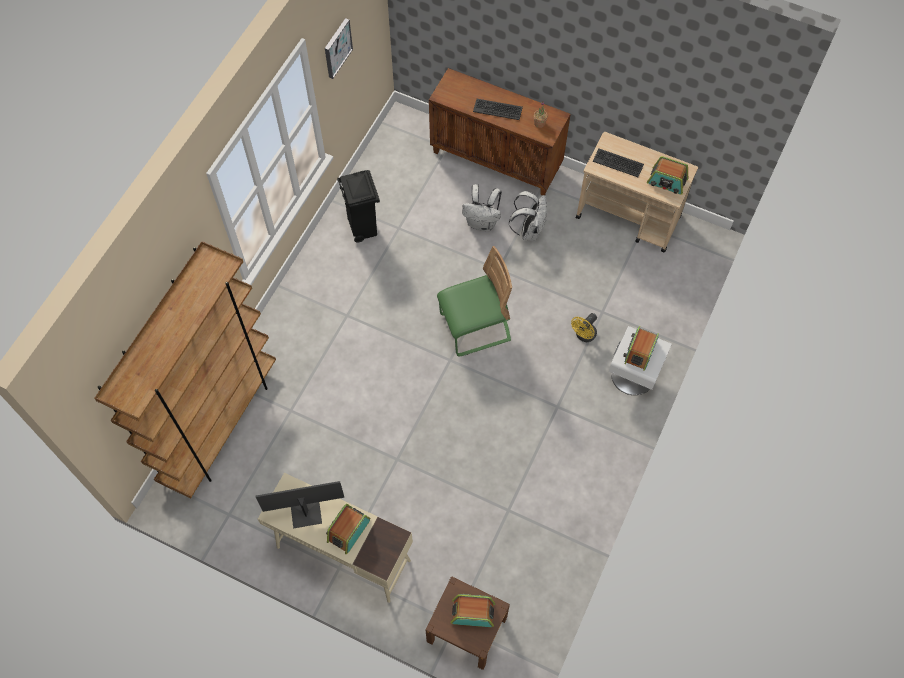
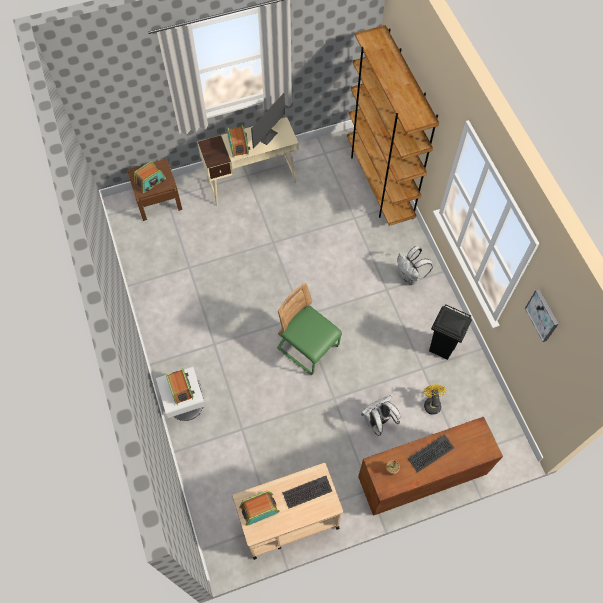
camera: 135 degrees right, 0 degrees up
green chair [437,246,512,356] -> green chair turned 105 degrees clockwise [277,283,342,375]
white backpack [509,191,547,241] -> white backpack moved to [397,246,433,285]
yellow fan [571,313,597,342] -> yellow fan moved to [423,384,446,415]

